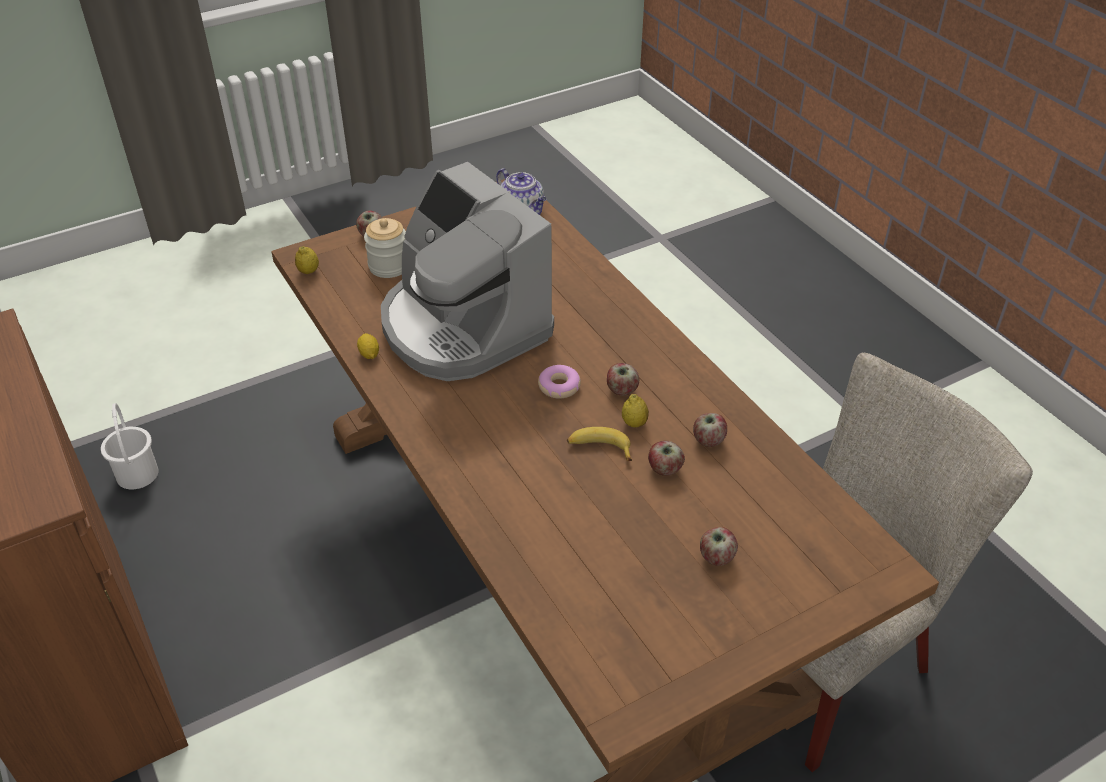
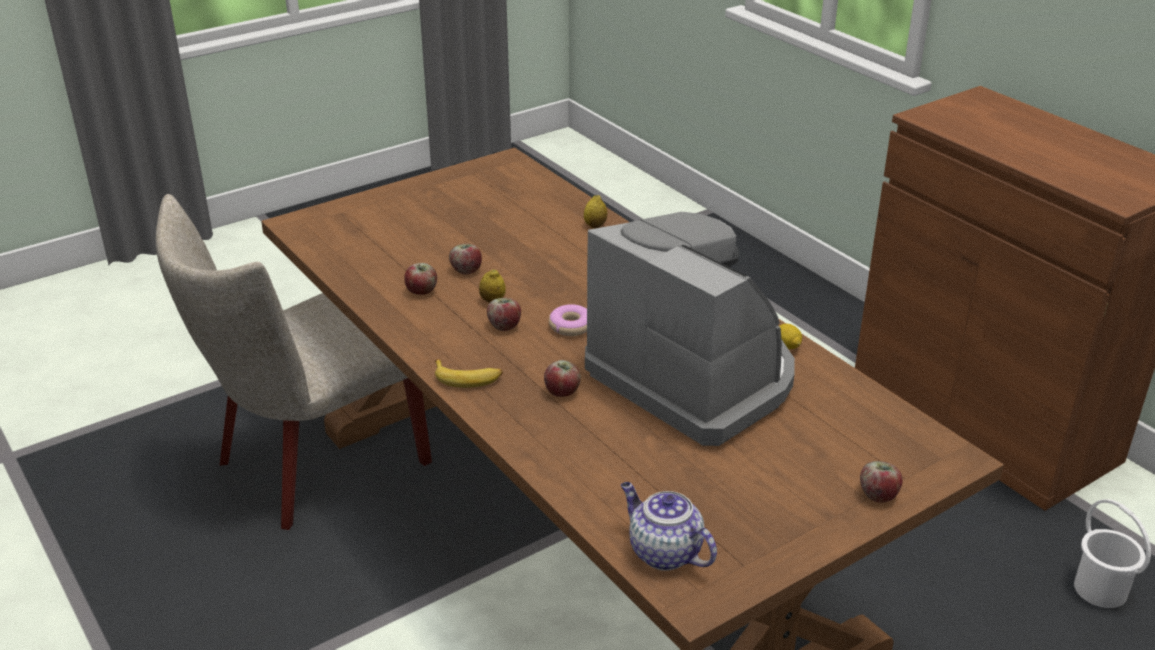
camera: 175 degrees right, 10 degrees down
lemon [295,246,319,274] -> lemon moved to [584,195,607,229]
jar [364,218,406,278] -> none
banana [567,427,632,461] -> banana moved to [435,359,503,388]
apple [700,527,738,566] -> apple moved to [544,360,581,397]

